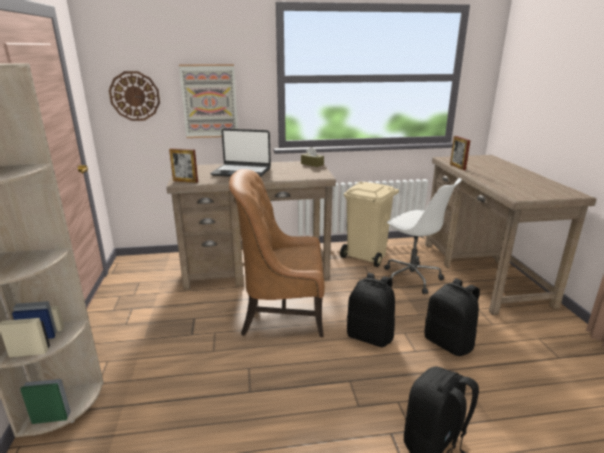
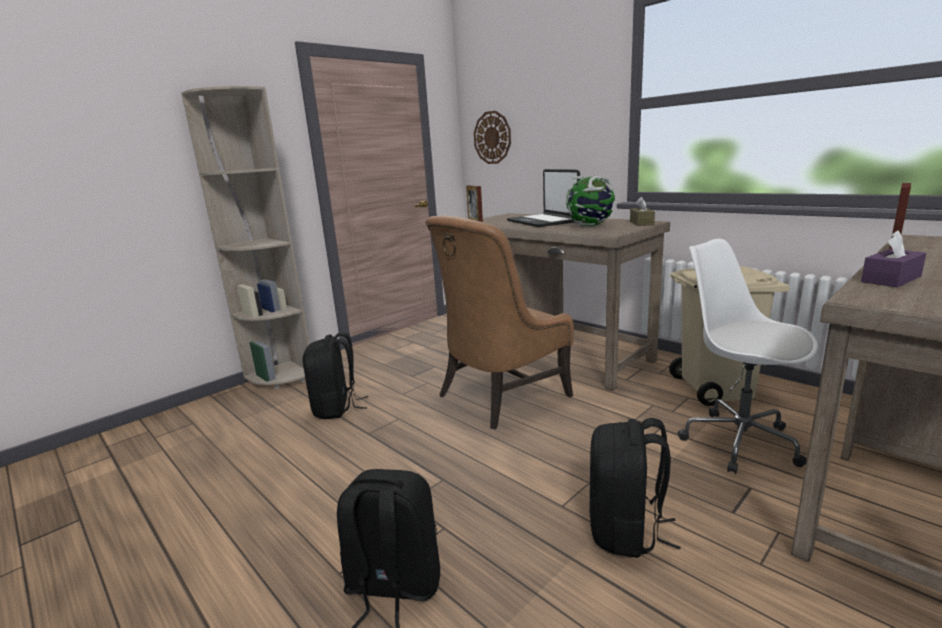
camera: 55 degrees right, 5 degrees down
picture [179,64,238,138] -> none
brown chair [229,169,325,337] -> brown chair turned 90 degrees counterclockwise [425,215,574,429]
black backpack [347,273,395,347] -> black backpack moved to [302,332,368,419]
white office chair [384,178,462,294] -> white office chair turned 135 degrees clockwise [678,239,818,474]
none -> globe [566,175,615,226]
none -> purple tissue box [861,231,926,287]

